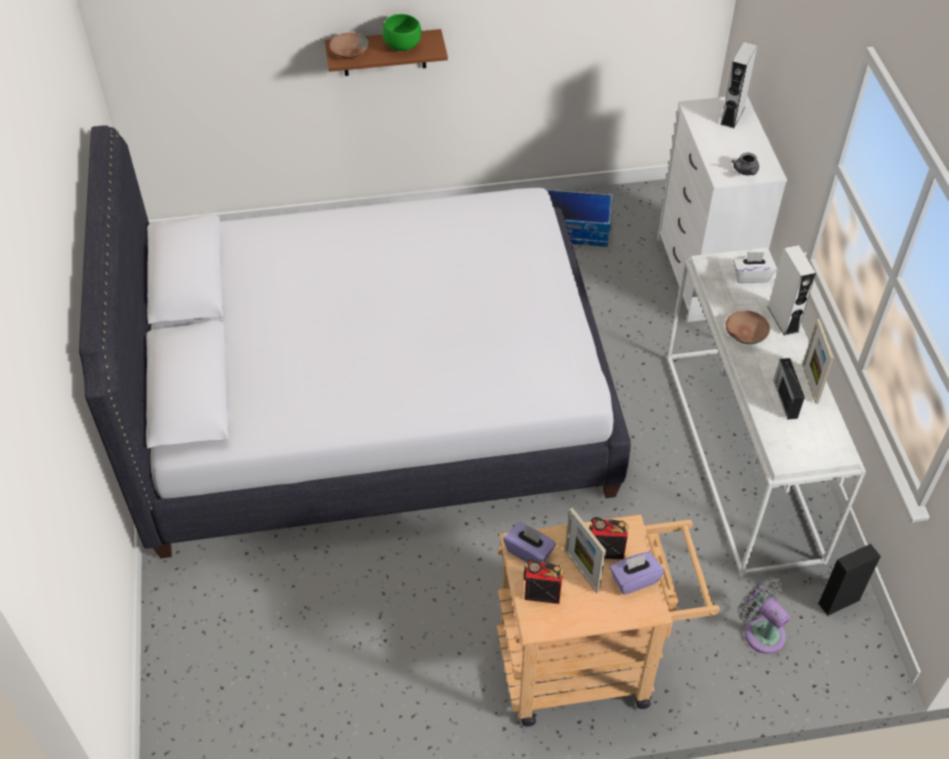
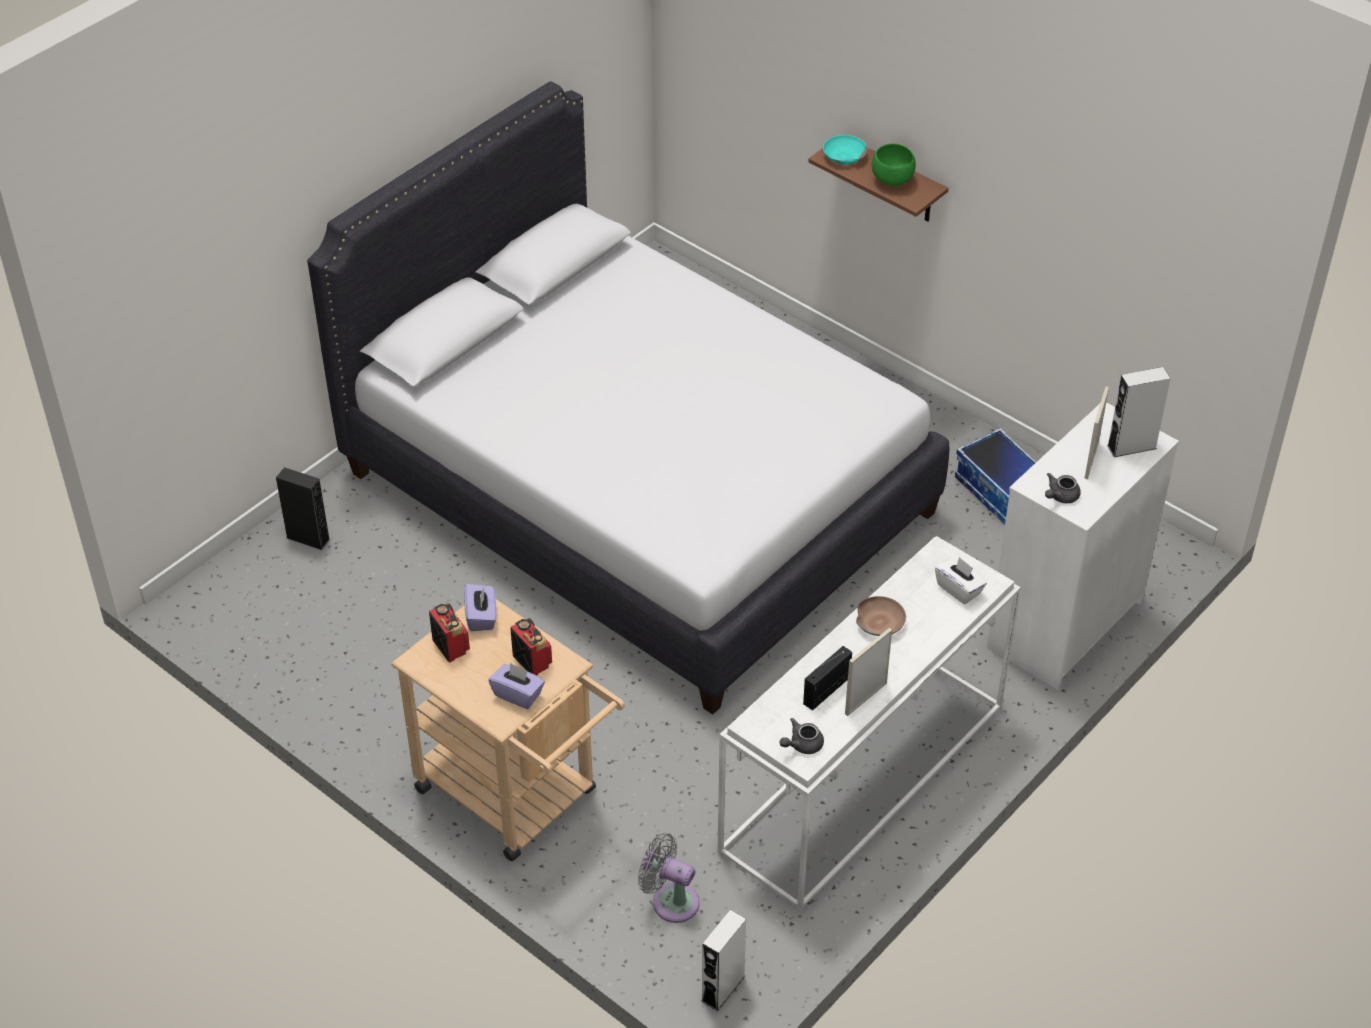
camera: 50 degrees right, 5 degrees down
brown bowl [329,32,369,59] -> turquoise bowl [823,135,867,165]
picture frame [565,508,606,593] -> picture frame moved to [1084,387,1109,479]
grey fan [738,577,790,654] -> grey fan turned 75 degrees counterclockwise [638,833,700,923]
white speaker [767,245,816,335] -> white speaker moved to [701,910,746,1011]
black speaker [818,544,881,616] -> black speaker moved to [276,467,330,550]
none -> grey teapot [779,718,824,754]

